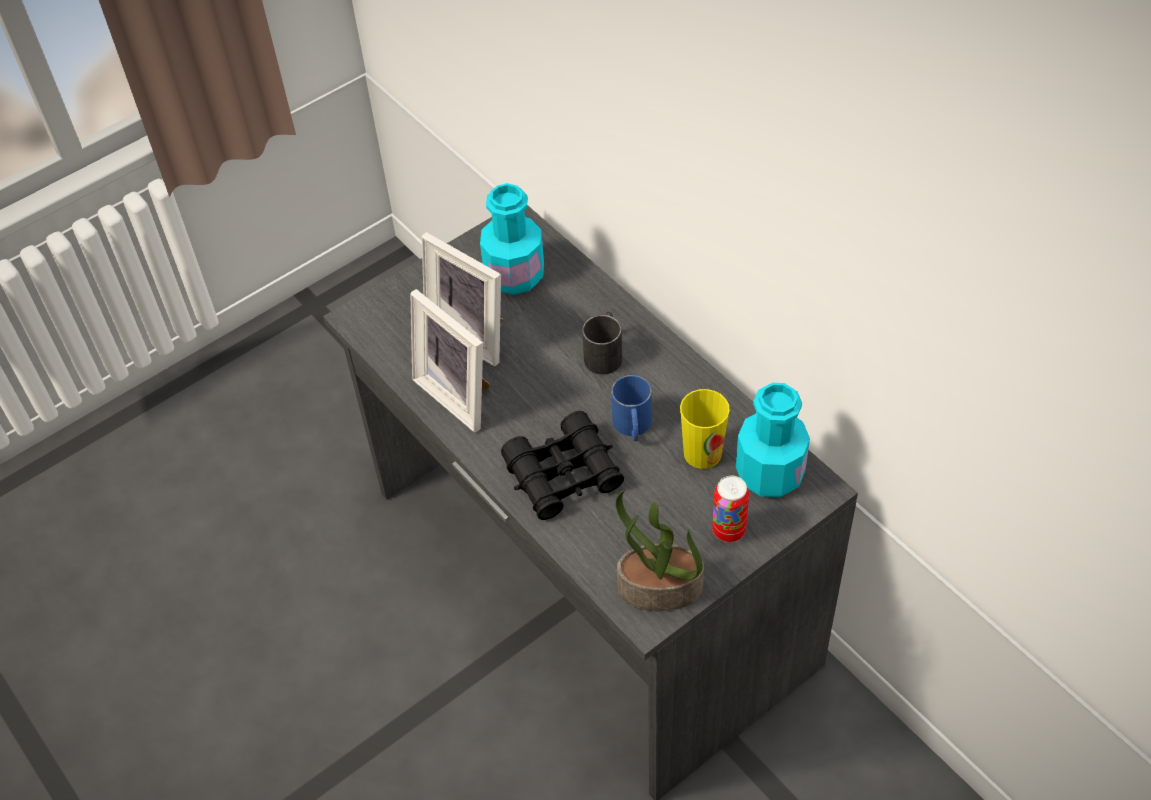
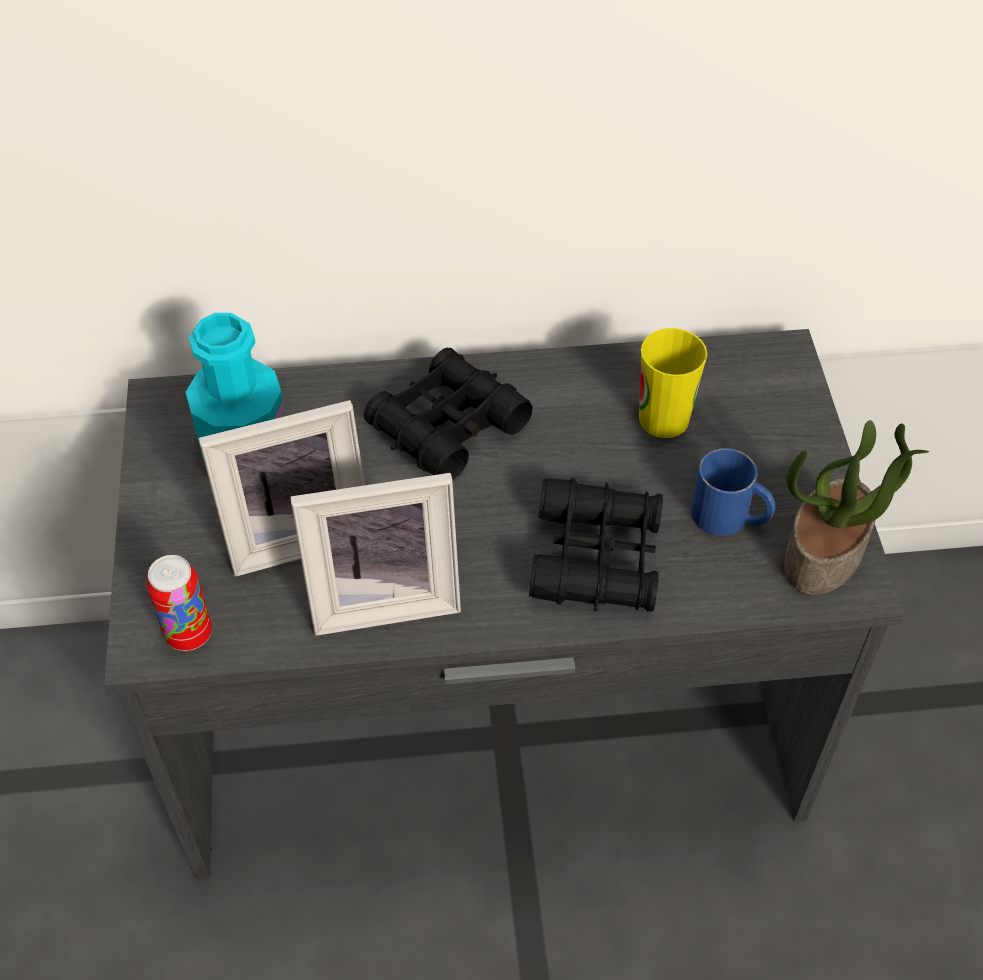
camera: 60 degrees left, 0 degrees up
black mug [582,312,622,375] -> black binoculars [364,348,533,480]
blue mug [611,375,652,441] -> blue mug moved to [691,448,776,536]
can [712,475,749,542] -> can moved to [147,555,212,651]
turquoise bottle [736,383,810,497] -> none

